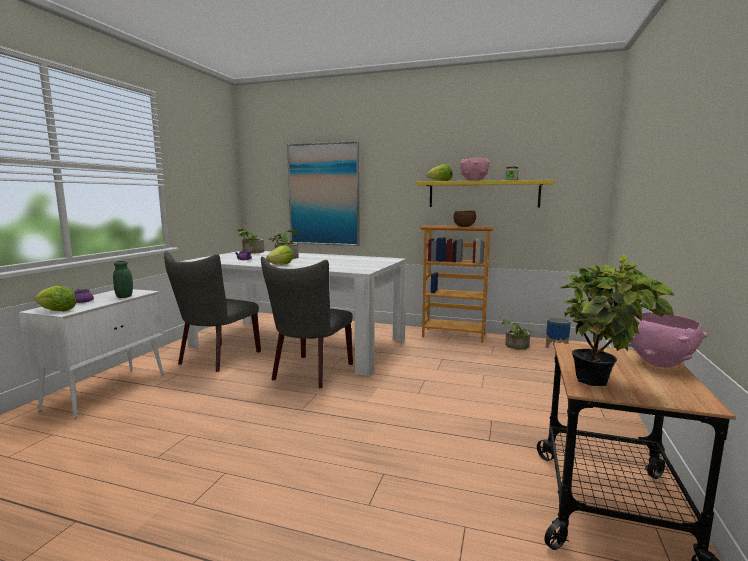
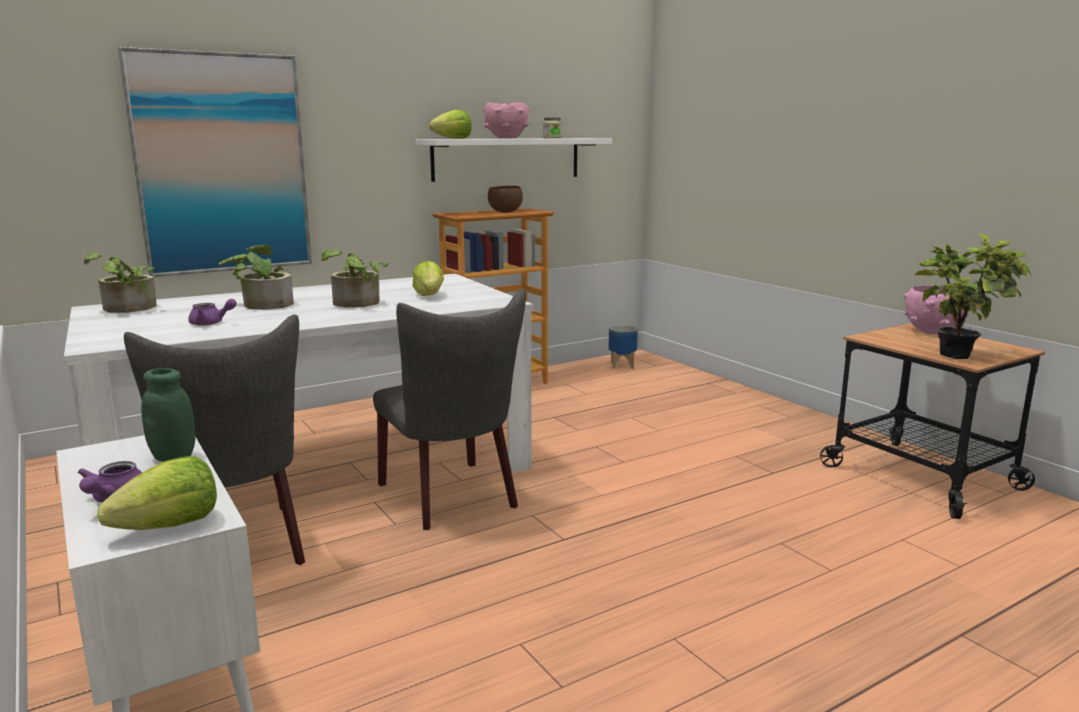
camera: 50 degrees left, 5 degrees up
lettuce [266,245,293,265] -> lettuce moved to [412,261,444,296]
yellow shelf [416,180,555,208] -> white shelf [415,138,612,182]
potted plant [502,319,533,350] -> potted plant moved to [321,249,389,307]

